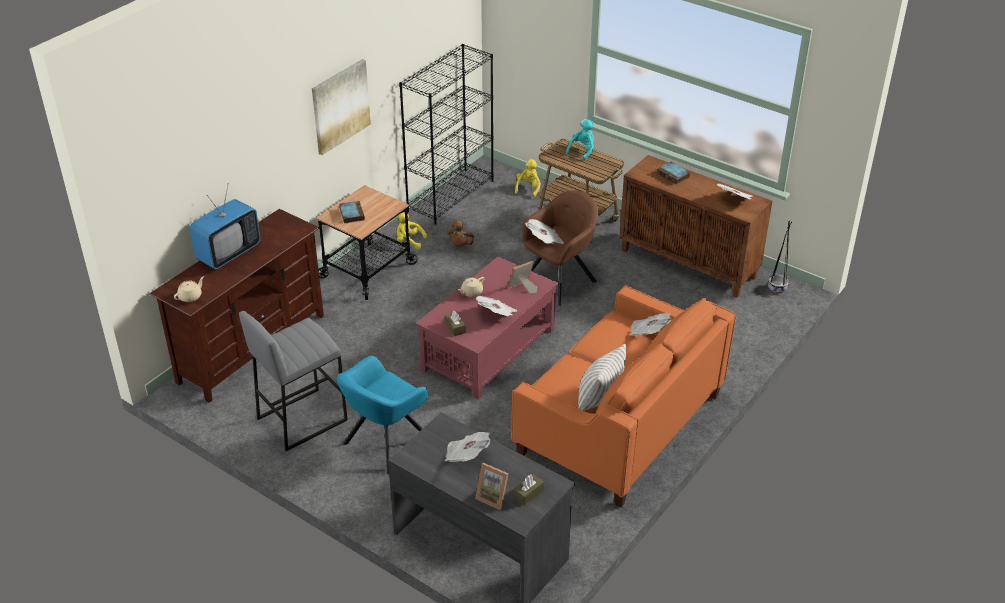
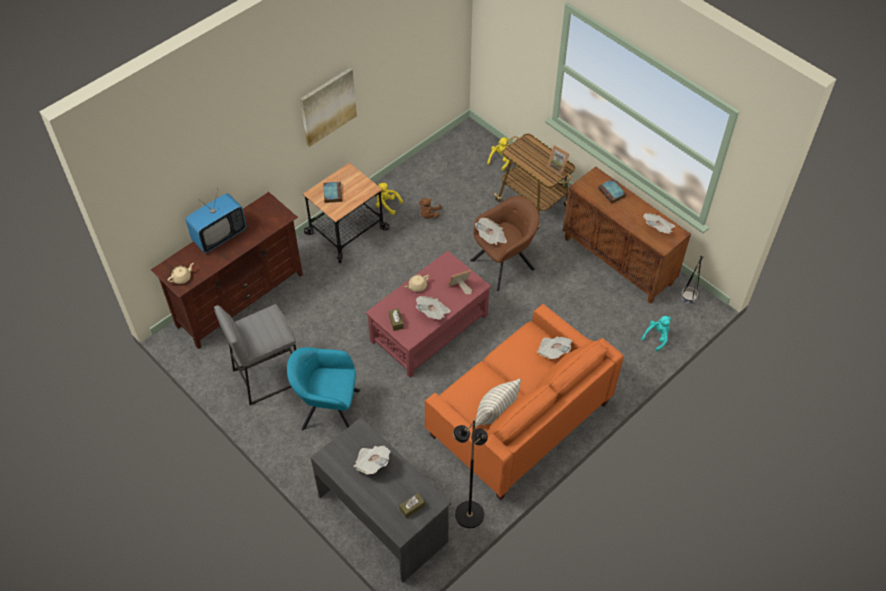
camera: 10 degrees right, 15 degrees up
turquoise armchair [337,356,428,474] -> turquoise armchair turned 45 degrees clockwise [287,347,360,430]
black bookcase [399,44,494,225] -> none
picture frame [475,463,509,510] -> picture frame moved to [547,145,569,176]
turquoise plush toy [566,119,594,161] -> turquoise plush toy moved to [641,316,671,352]
none -> black floor lamp [453,419,488,528]

